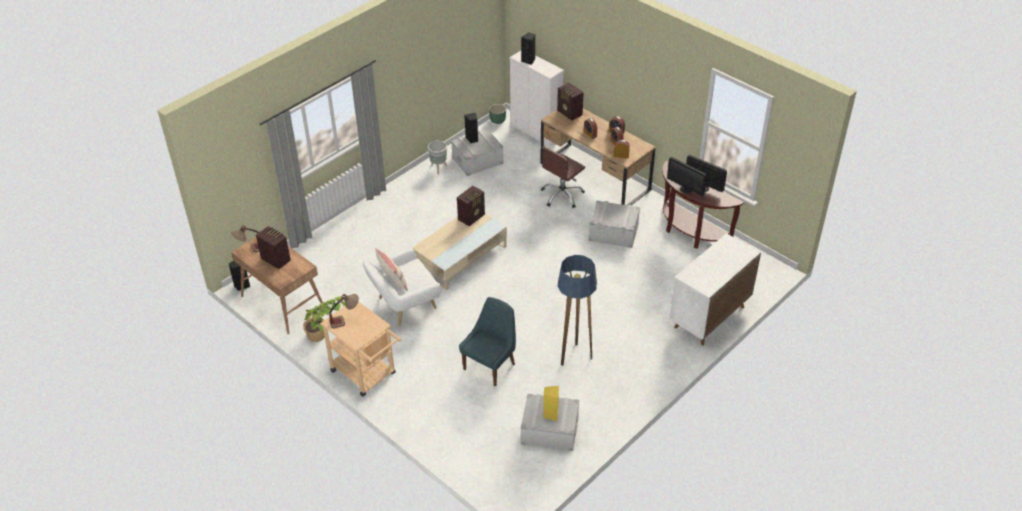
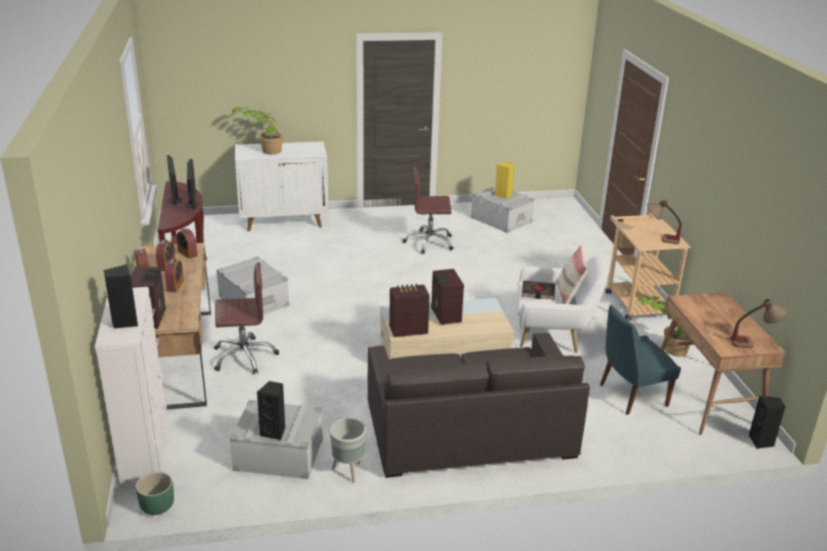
camera: 145 degrees left, 15 degrees down
radio [256,226,291,269] -> radio moved to [431,269,464,325]
blue chair [459,297,516,386] -> blue chair moved to [600,305,681,415]
floor lamp [557,255,597,366] -> brown office chair [402,167,454,254]
none -> potted plant [232,107,283,154]
none -> grey sofa [367,333,590,478]
none -> black book [522,280,555,300]

